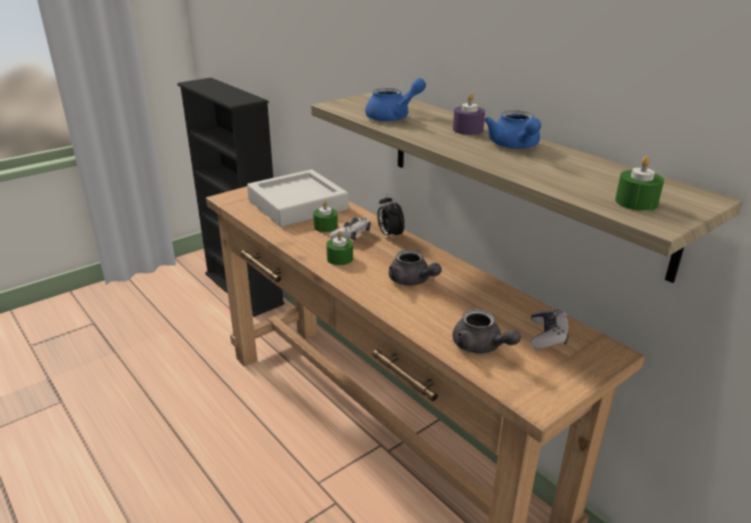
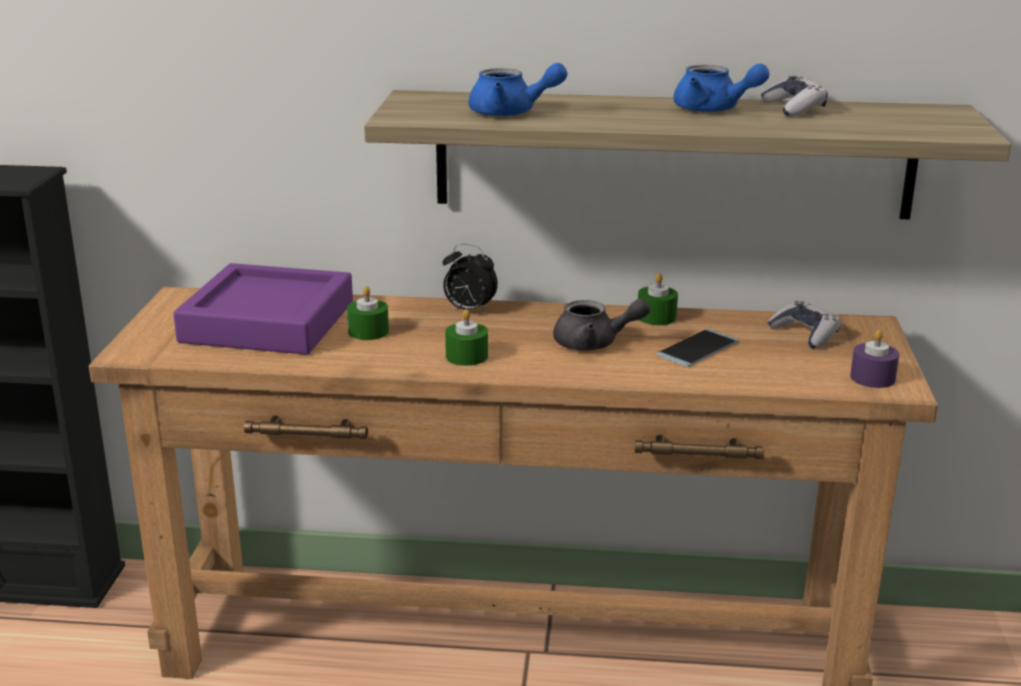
camera: 45 degrees left, 5 degrees down
grey tray [247,170,349,227] -> purple tray [173,263,353,355]
game controller [329,217,371,241] -> game controller moved to [761,76,828,117]
blue teapot [365,78,426,122] -> blue teapot turned 90 degrees clockwise [468,63,567,117]
grey teapot [452,309,521,354] -> none
purple candle [453,93,485,135] -> purple candle moved to [850,330,899,388]
green candle [615,156,664,211] -> green candle moved to [638,273,678,325]
none -> phone [657,329,738,367]

